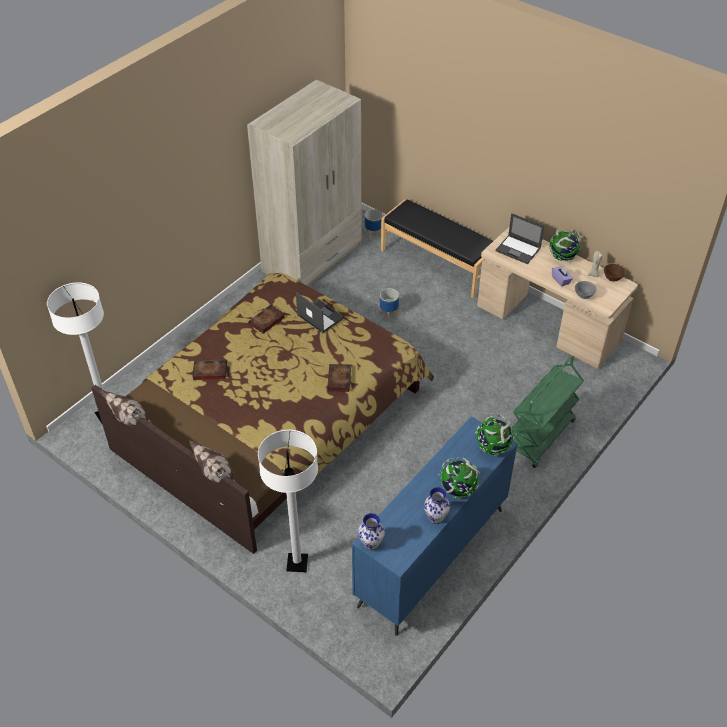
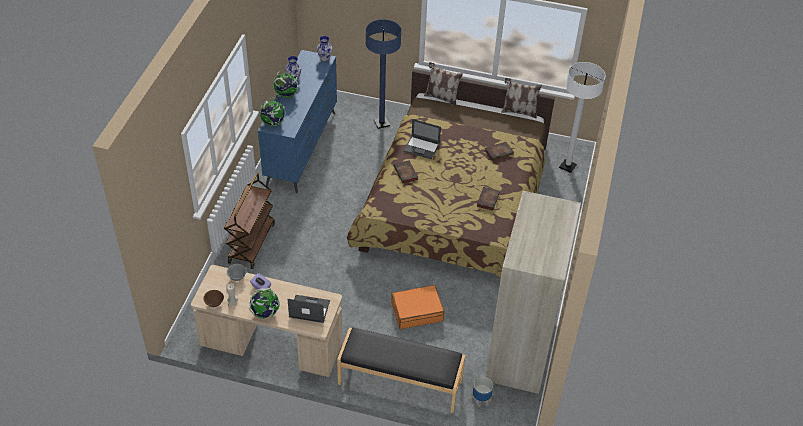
camera: 155 degrees right, 0 degrees up
white floor lamp [258,430,318,572] -> blue floor lamp [366,19,401,129]
laptop [296,292,345,333] -> laptop moved to [403,119,441,160]
planter [380,288,399,320] -> orange suitcase [391,285,444,329]
green cart [512,355,584,468] -> brown cart [224,173,275,269]

